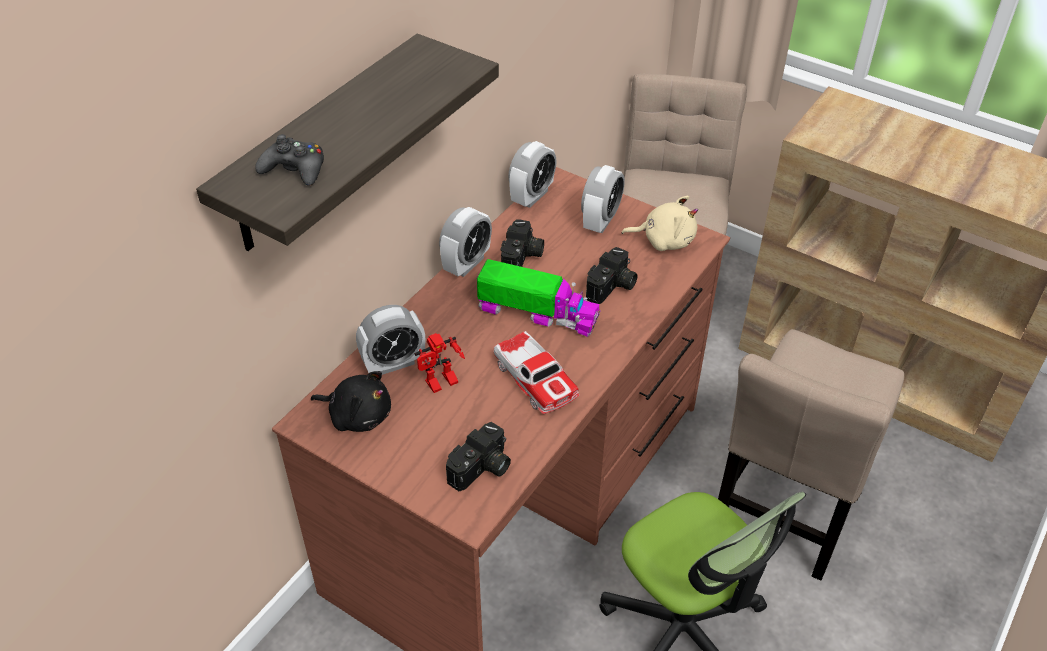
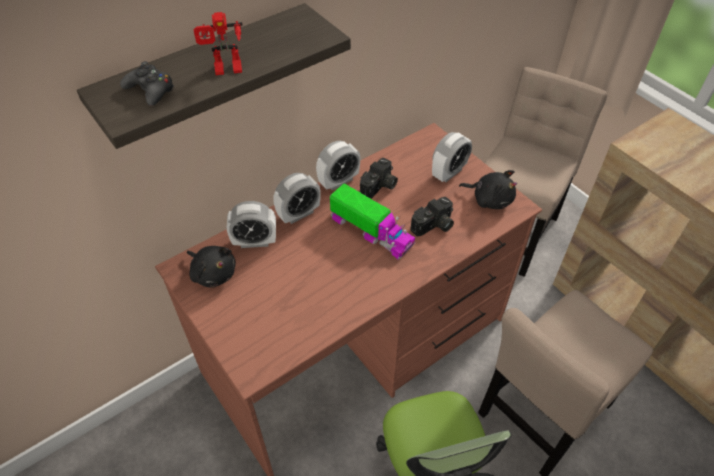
camera: 20 degrees right, 5 degrees up
toy robot [415,333,465,393] -> toy robot moved to [194,12,243,75]
camera [446,422,511,491] -> none
toy car [494,331,579,414] -> none
alarm clock [508,141,556,208] -> alarm clock moved to [273,173,321,224]
beige plush toy [621,196,698,251] -> black plush toy [459,170,517,209]

